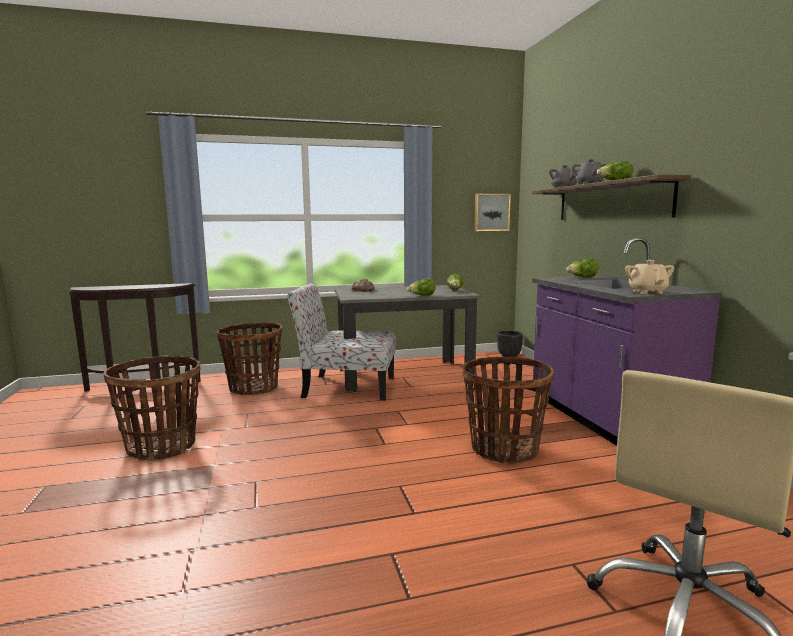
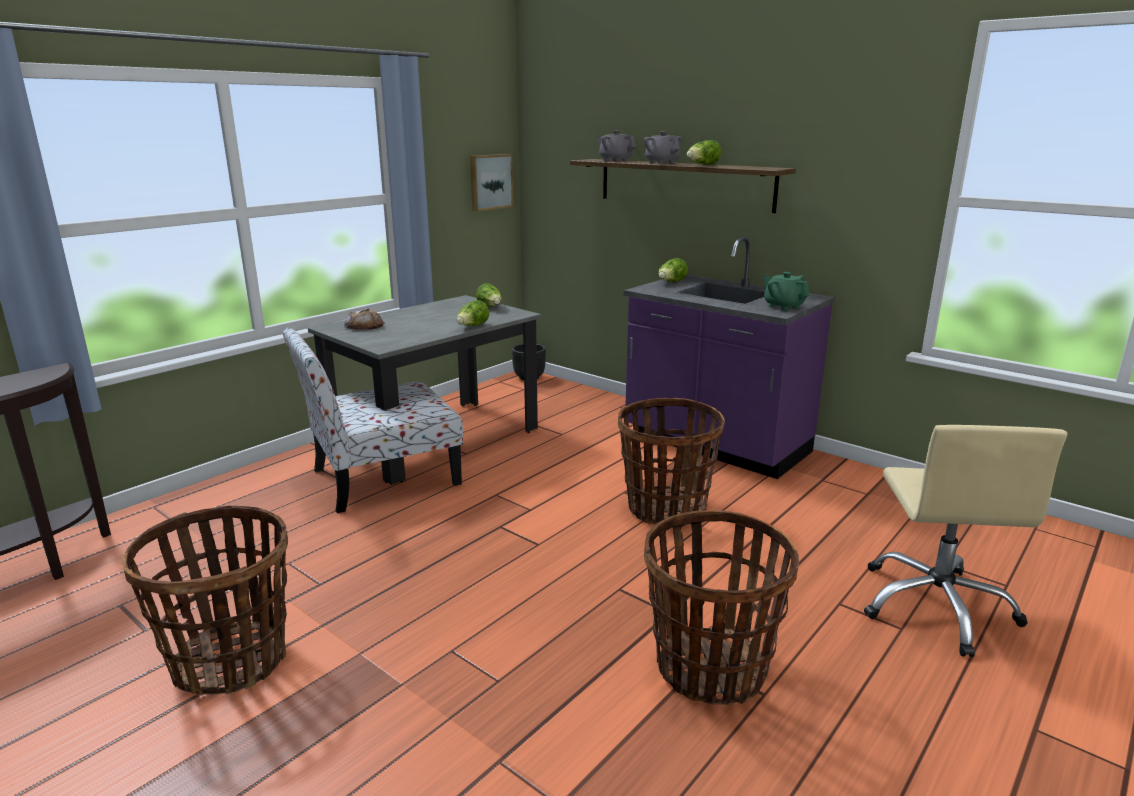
camera: 35 degrees left, 10 degrees up
basket [216,323,282,395] -> basket moved to [644,510,799,705]
beige teapot [625,260,674,294] -> green teapot [763,272,809,311]

